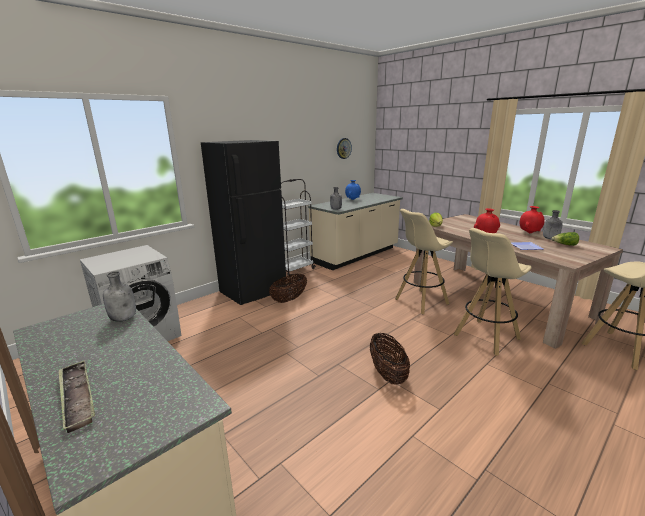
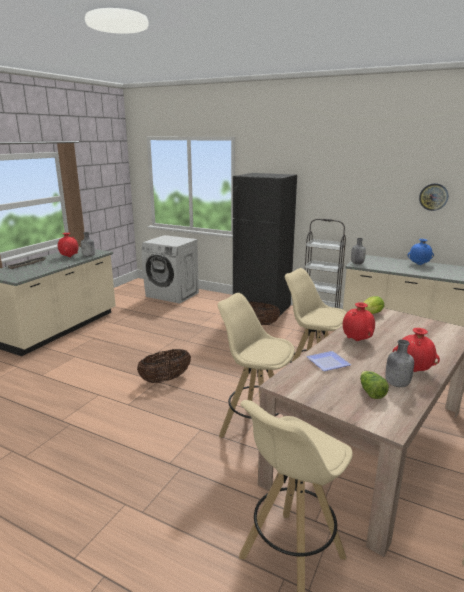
camera: 70 degrees right, 0 degrees up
none -> red vase [58,233,78,257]

